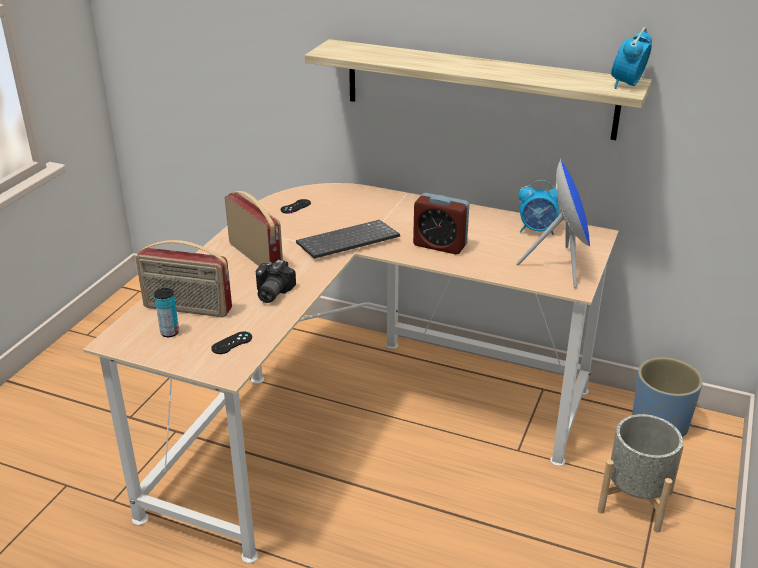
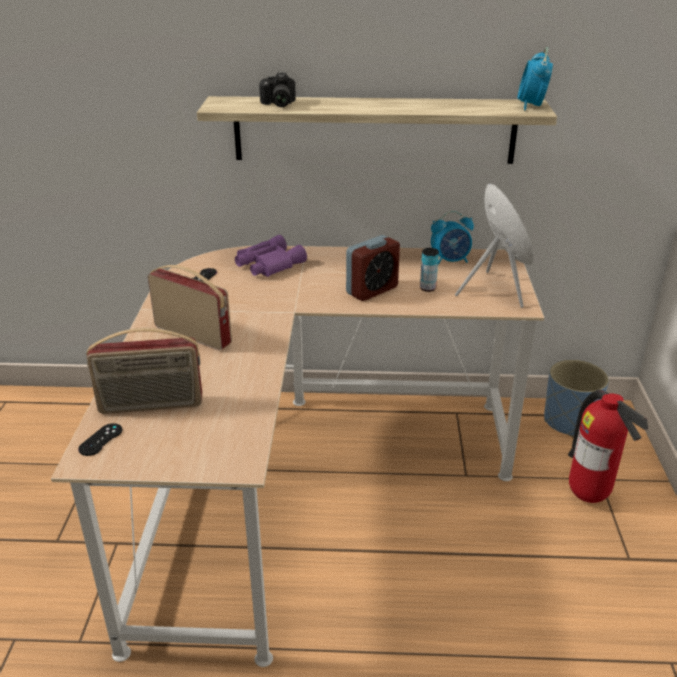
camera: 20 degrees left, 0 degrees up
can [154,288,179,337] -> can moved to [420,248,439,292]
black game controller [211,331,252,354] -> black game controller moved to [78,423,122,456]
camera [256,259,296,303] -> camera moved to [259,72,296,107]
keyboard [296,220,400,259] -> none
alarm clock [413,193,469,254] -> alarm clock turned 45 degrees counterclockwise [346,235,400,301]
grey planter [598,414,684,533] -> fire extinguisher [568,389,648,503]
none -> purple binoculars [235,235,307,277]

